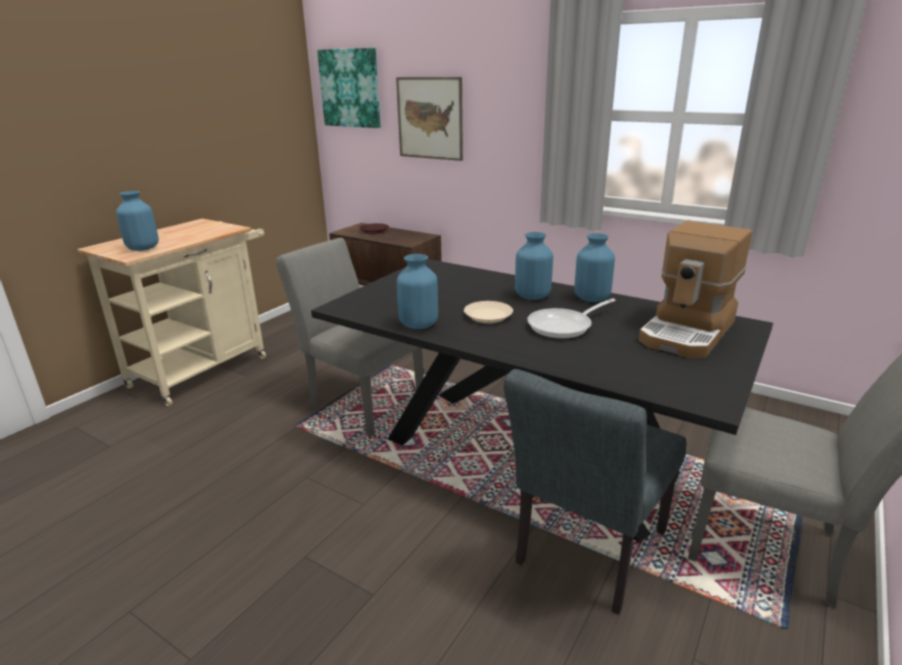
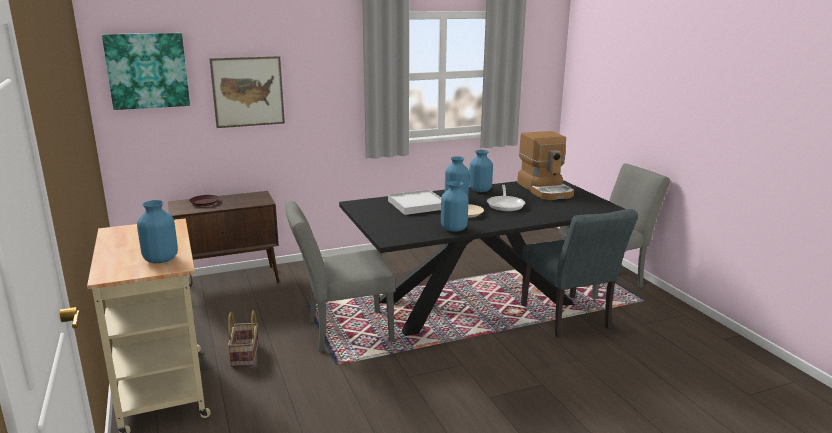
camera: 55 degrees left, 5 degrees down
none -> basket [228,311,259,367]
none -> white tray [388,189,441,215]

